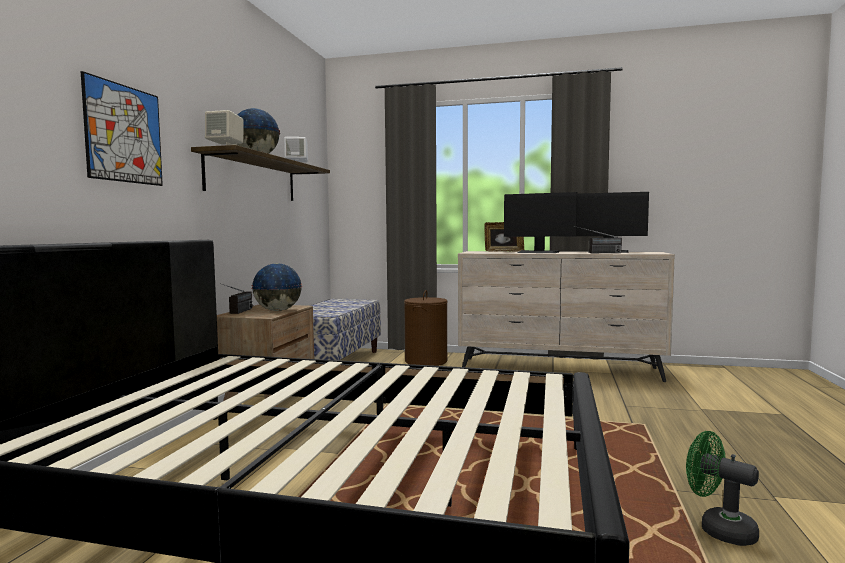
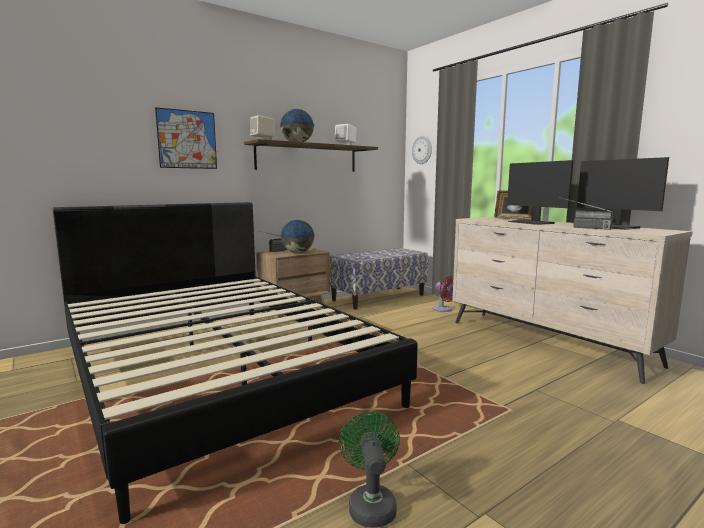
camera: 40 degrees right, 5 degrees up
brown laundry basket [404,290,448,366] -> red fan [433,275,454,312]
none -> wall clock [412,136,432,164]

